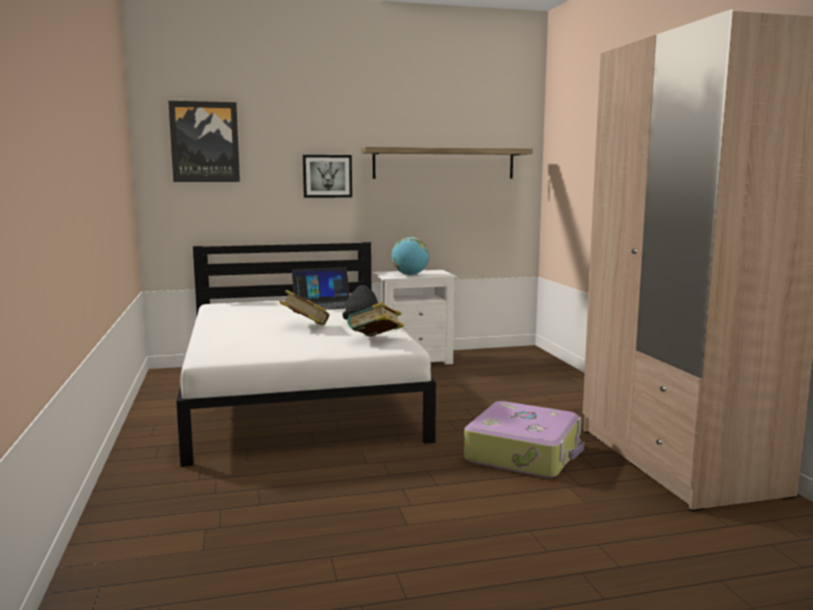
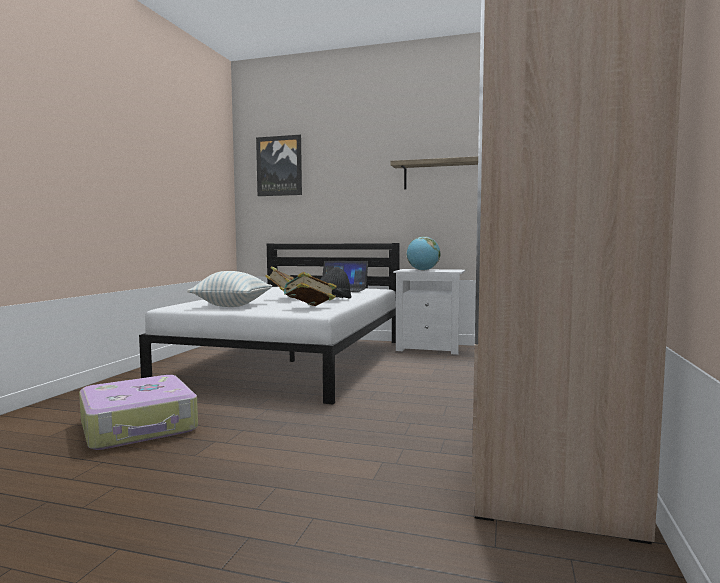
camera: 30 degrees right, 5 degrees down
picture [303,155,352,198] -> none
suitcase [464,401,584,478] -> suitcase moved to [79,375,198,450]
none -> pillow [187,271,272,307]

